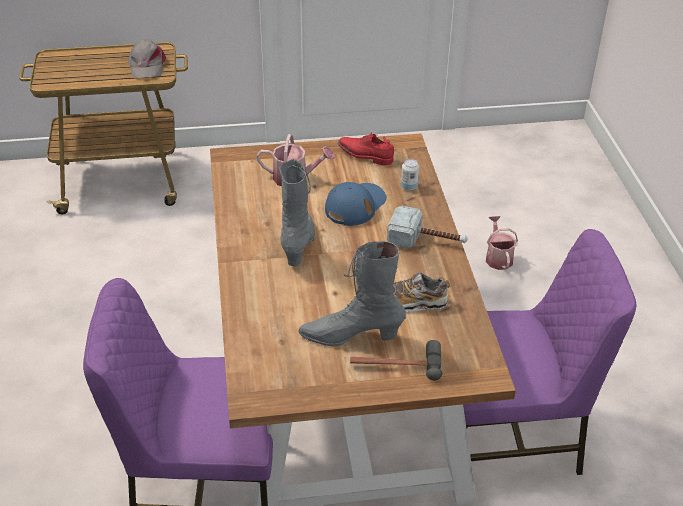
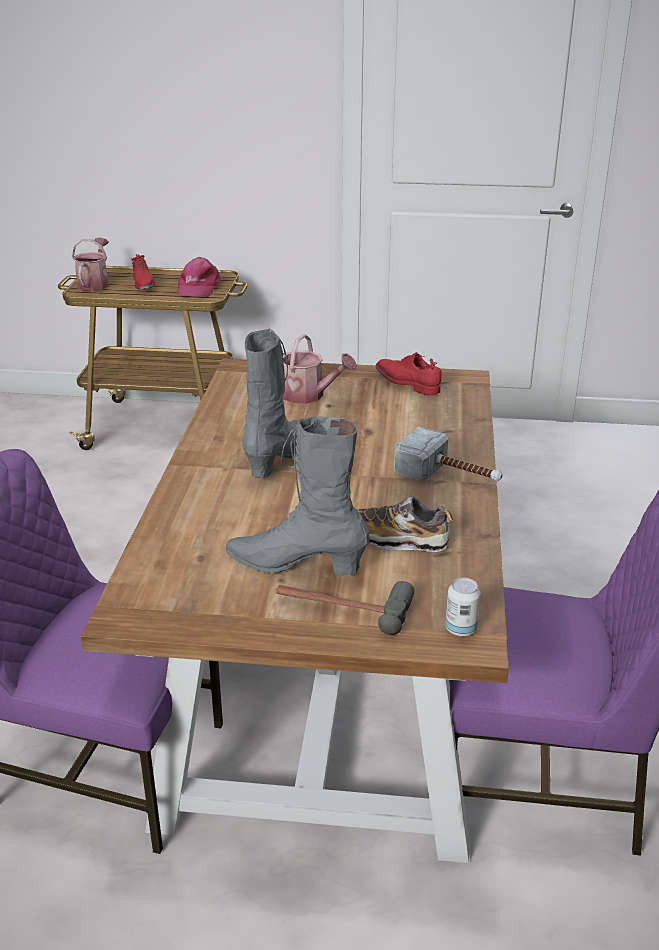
camera: 15 degrees right, 10 degrees down
grey cap [128,39,166,79] -> pink cap [177,257,221,297]
blue cap [325,182,387,226] -> none
can [401,159,419,191] -> can moved to [445,578,480,637]
watering can [486,216,518,270] -> watering can moved to [72,238,109,291]
none -> red shoe [131,254,155,290]

